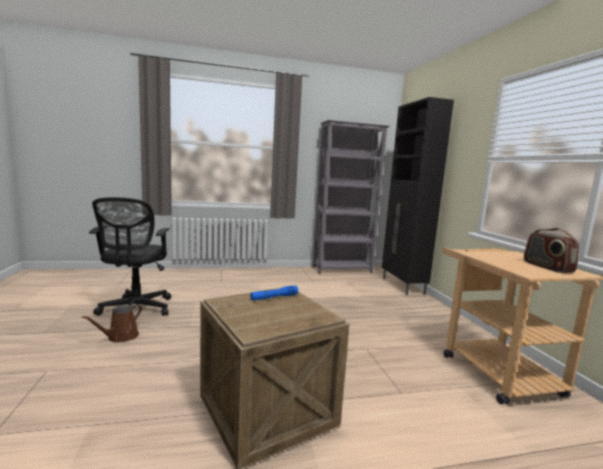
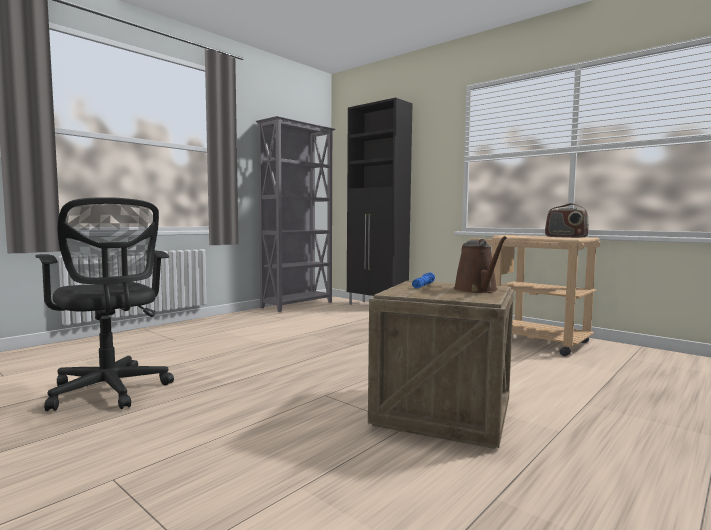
camera: 35 degrees left, 5 degrees down
brown watering can [82,304,142,343] -> brown watering can moved to [454,236,507,293]

